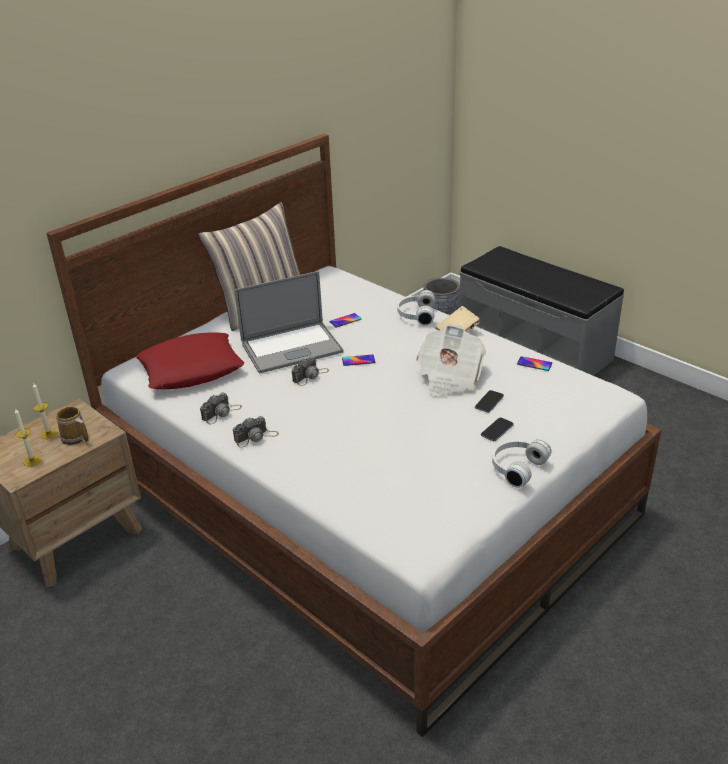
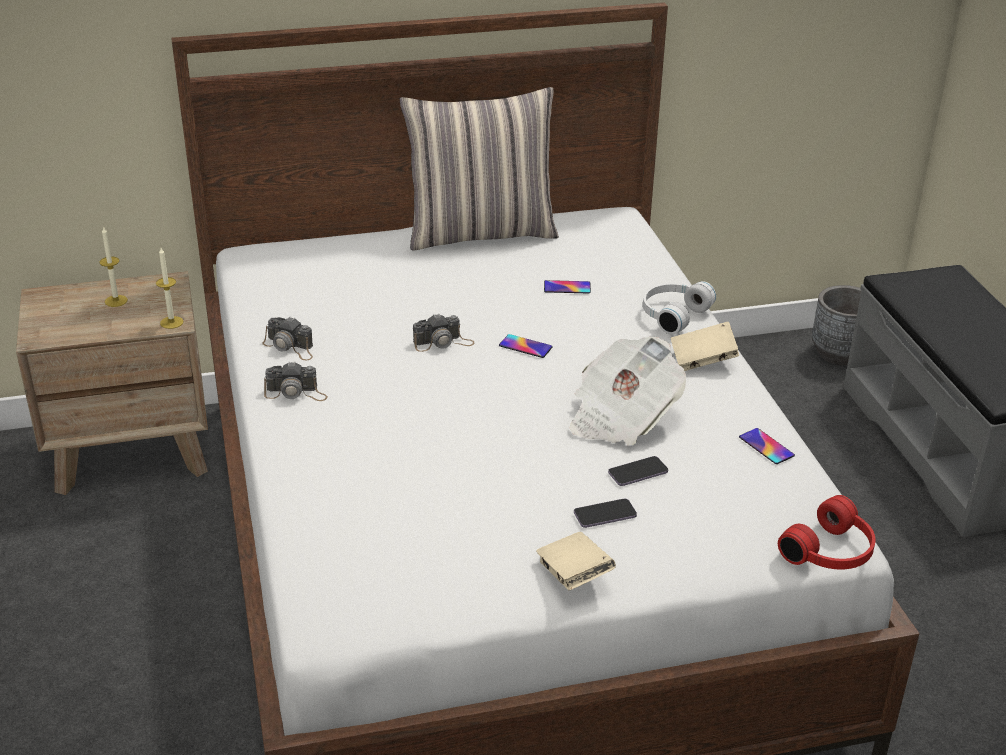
camera: 30 degrees right, 0 degrees up
candle [15,408,41,466] -> candle moved to [156,248,184,329]
mug [56,406,89,445] -> none
red pillow [136,332,244,389] -> none
camera [200,392,242,425] -> camera turned 45 degrees clockwise [262,316,313,360]
laptop [235,271,344,373] -> none
white headphones [492,439,552,488] -> beige book [536,532,616,590]
none -> red headphones [778,495,876,570]

